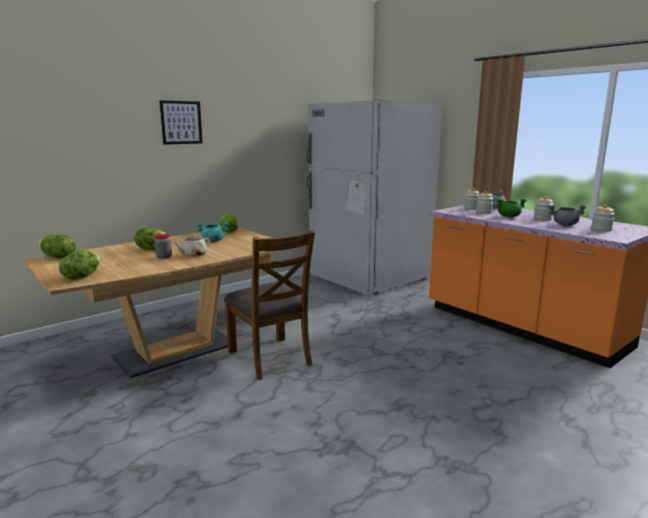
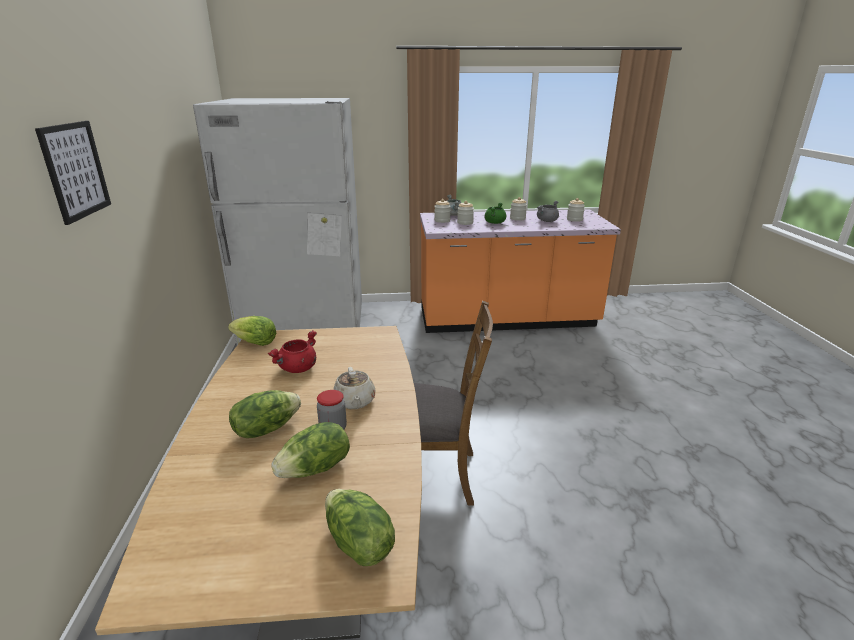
camera: 55 degrees left, 10 degrees up
lettuce [37,235,76,258] -> lettuce moved to [271,422,350,478]
turquoise cooking pot [195,222,229,242] -> red cooking pot [268,330,317,373]

